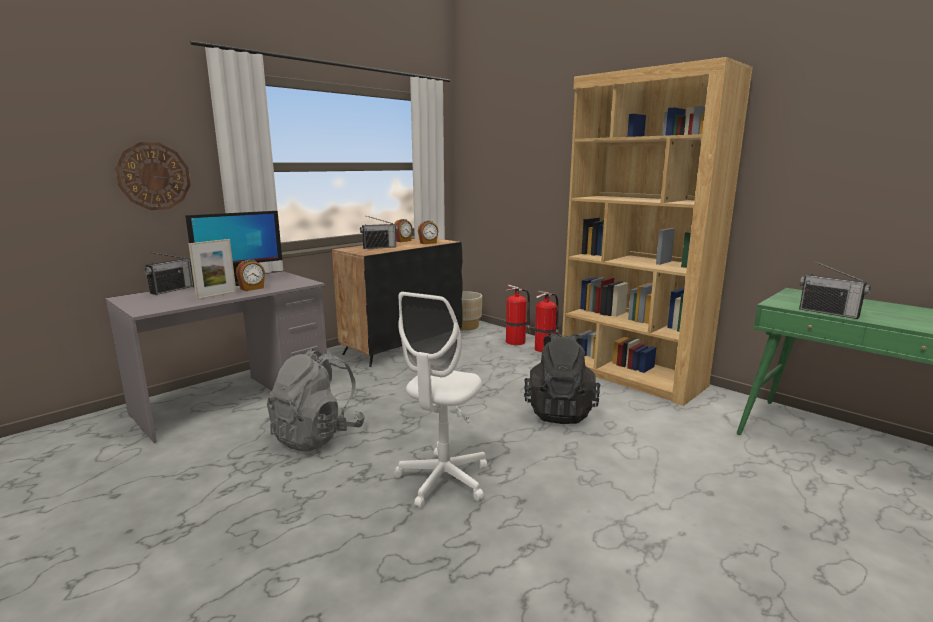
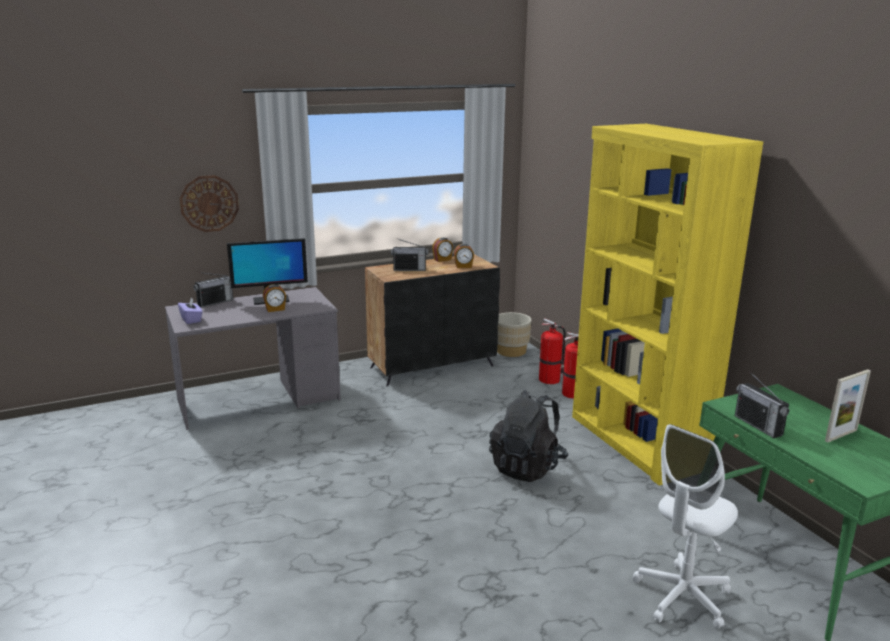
camera: 20 degrees right, 5 degrees up
picture frame [188,239,236,300] -> picture frame moved to [825,369,871,443]
grey backpack [267,348,365,452] -> none
white office chair [394,292,487,509] -> white office chair moved to [633,424,738,629]
brown bookcase [562,57,753,406] -> yellow bookcase [572,124,763,486]
none -> purple tissue box [178,298,203,324]

